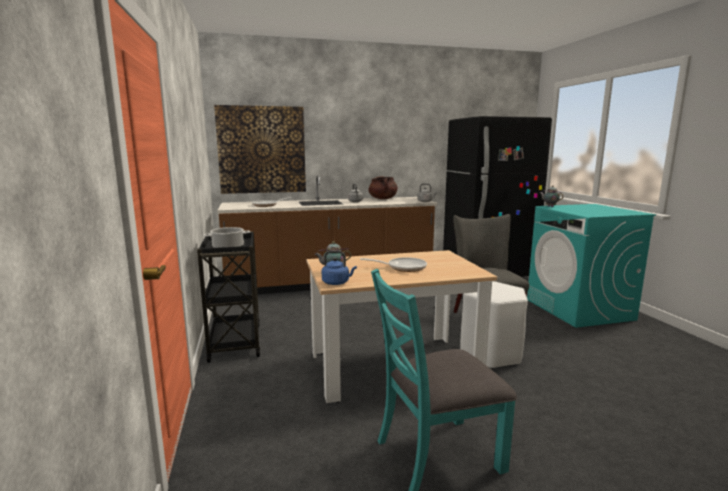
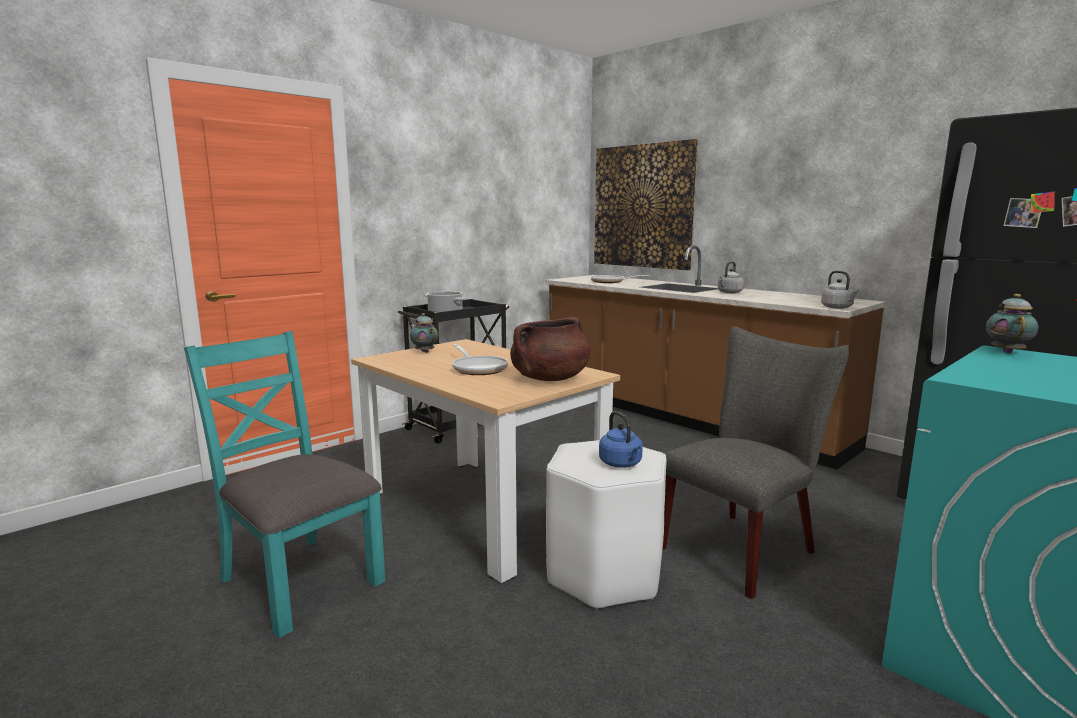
camera: 60 degrees right, 0 degrees up
blue kettle [322,250,357,285] -> blue kettle moved to [599,411,643,468]
brown cooking pot [368,176,398,199] -> brown cooking pot moved to [510,317,590,381]

